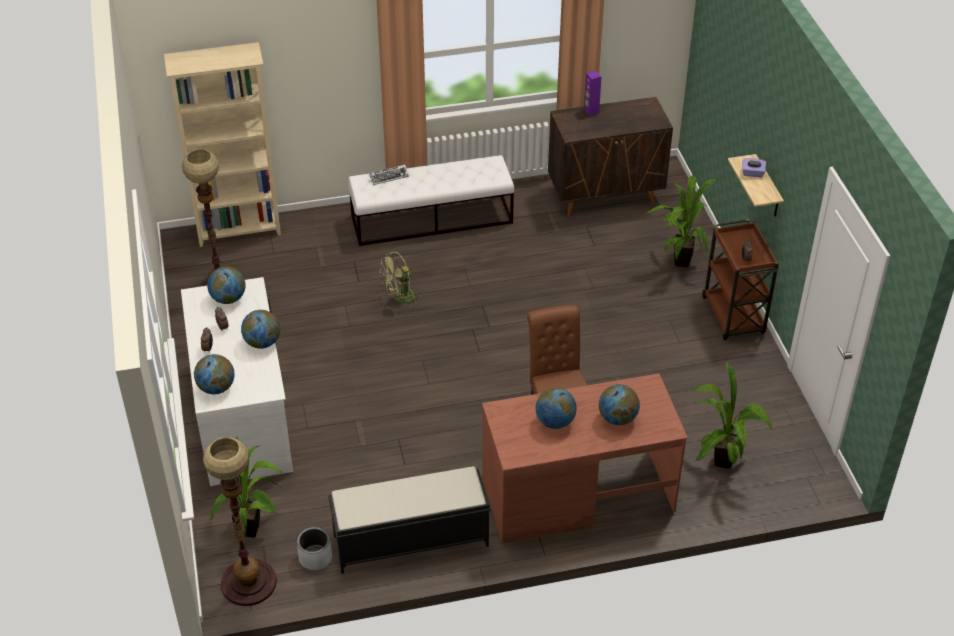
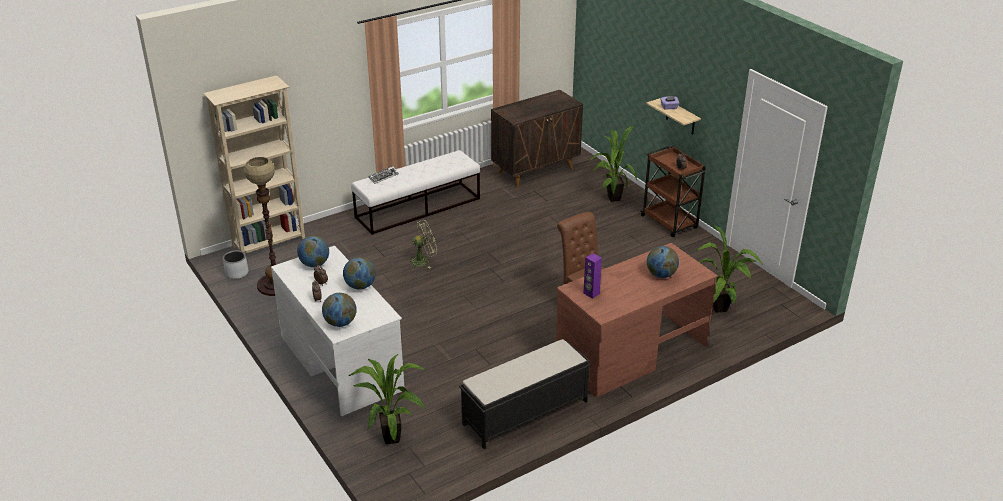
camera: 20 degrees left, 10 degrees down
floor lamp [203,437,277,606] -> none
grey planter [297,527,332,570] -> grey planter moved to [223,250,248,279]
green fan [380,252,423,308] -> green fan turned 150 degrees counterclockwise [406,220,437,269]
globe [535,388,577,429] -> none
purple speaker [584,70,601,116] -> purple speaker moved to [583,253,602,299]

